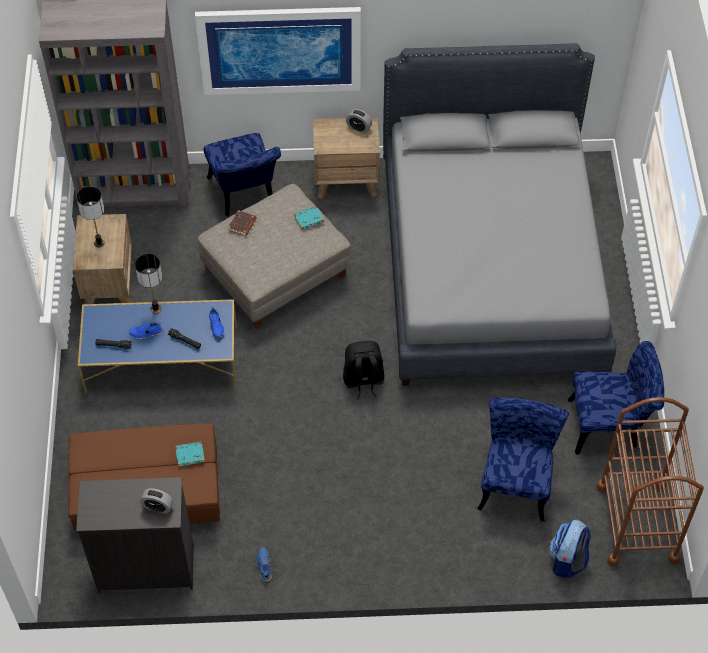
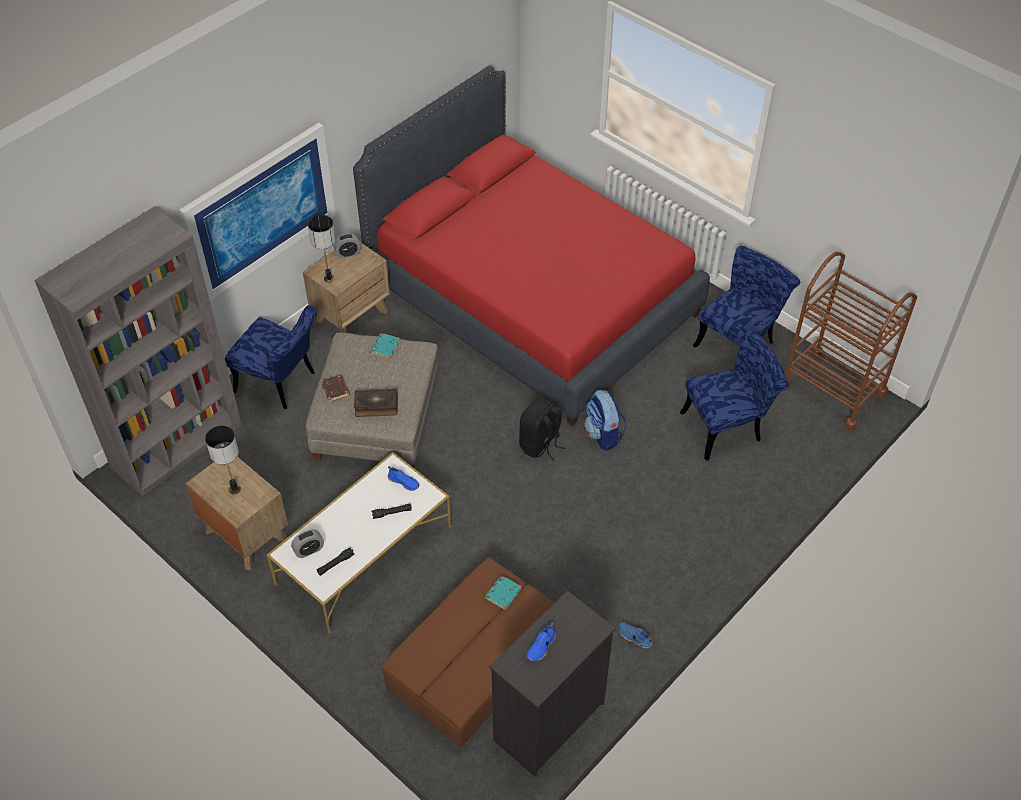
camera: 45 degrees left, 5 degrees down
blue coffee table [78,299,237,393] -> white coffee table [267,452,451,634]
blue shoe [129,322,163,339] -> blue shoe moved to [526,622,556,661]
table lamp [135,254,162,313] -> table lamp moved to [308,215,335,283]
alarm clock [140,488,173,514] -> alarm clock moved to [291,529,324,558]
grey bed [383,43,617,386] -> red bed [353,66,710,426]
blue chair [477,397,569,522] -> blue chair turned 105 degrees clockwise [680,330,789,461]
backpack [549,520,591,578] -> backpack moved to [584,390,626,451]
none -> book [354,389,398,417]

